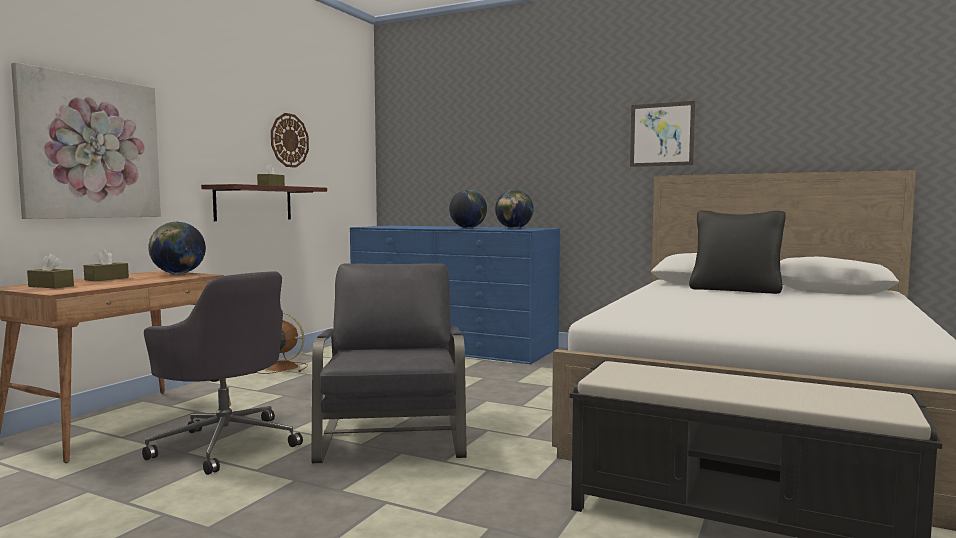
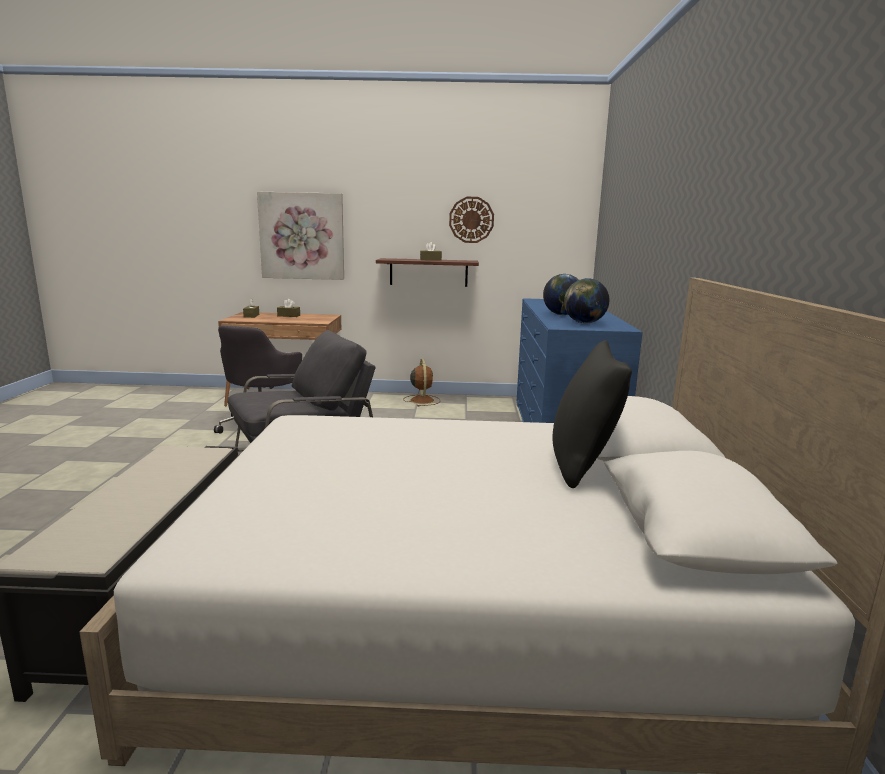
camera: 65 degrees right, 10 degrees up
globe [148,222,206,274] -> none
picture [630,101,695,167] -> none

